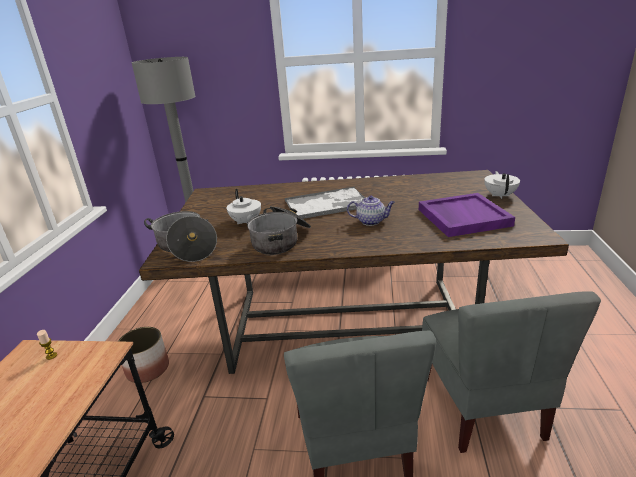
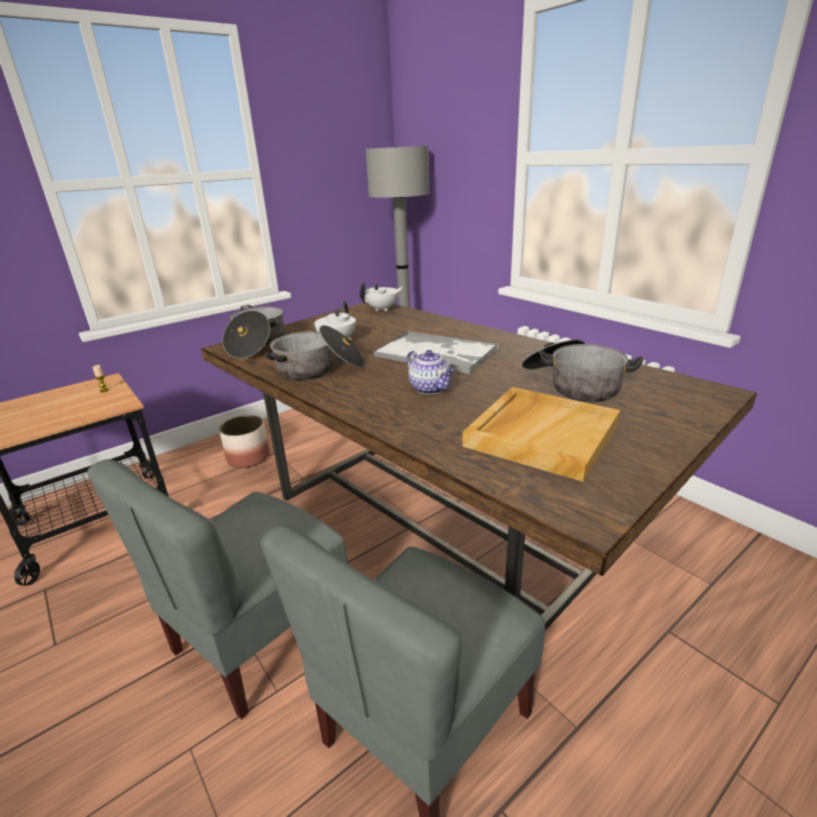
camera: 45 degrees right, 0 degrees up
purple tray [419,193,515,237] -> beige tray [462,387,620,482]
white teapot [484,171,520,199] -> white teapot moved to [360,282,403,311]
none -> cooking pot [522,339,644,402]

